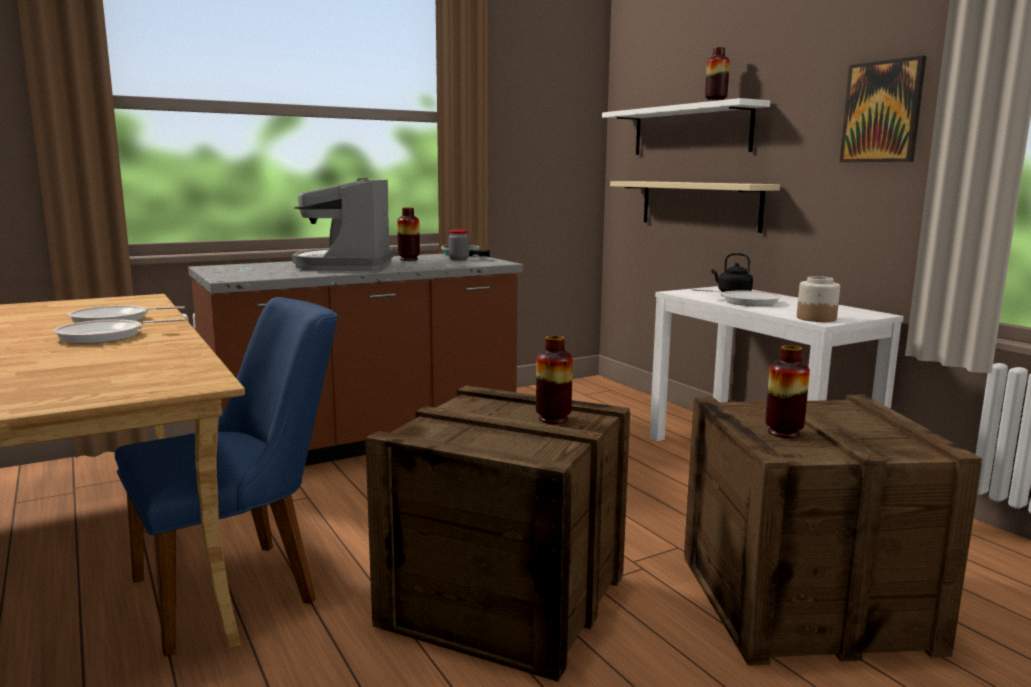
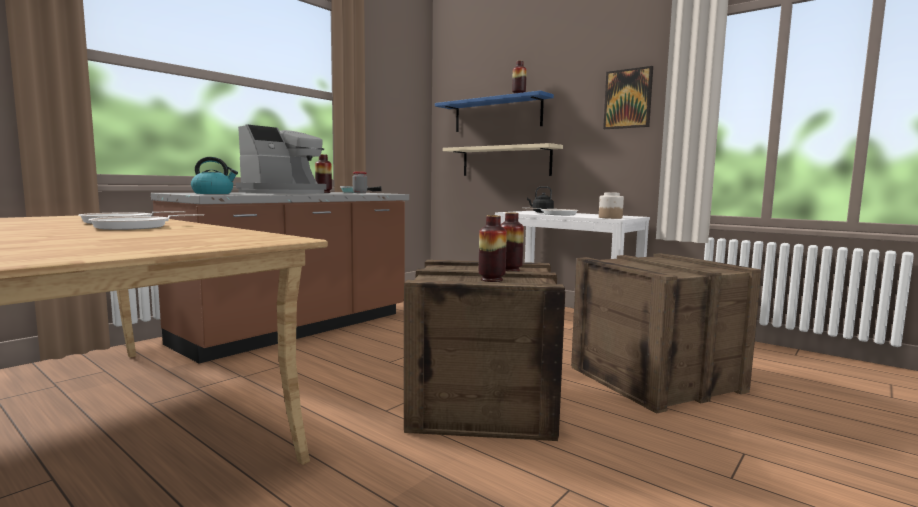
camera: 20 degrees left, 5 degrees down
blue chair [115,297,337,657] -> none
coffee machine [292,178,394,271] -> coffee machine turned 120 degrees counterclockwise [236,124,327,194]
white shelf [602,98,770,155] -> blue shelf [435,90,554,132]
vase [765,345,810,438] -> vase moved to [479,215,507,282]
none -> kettle [191,157,238,194]

